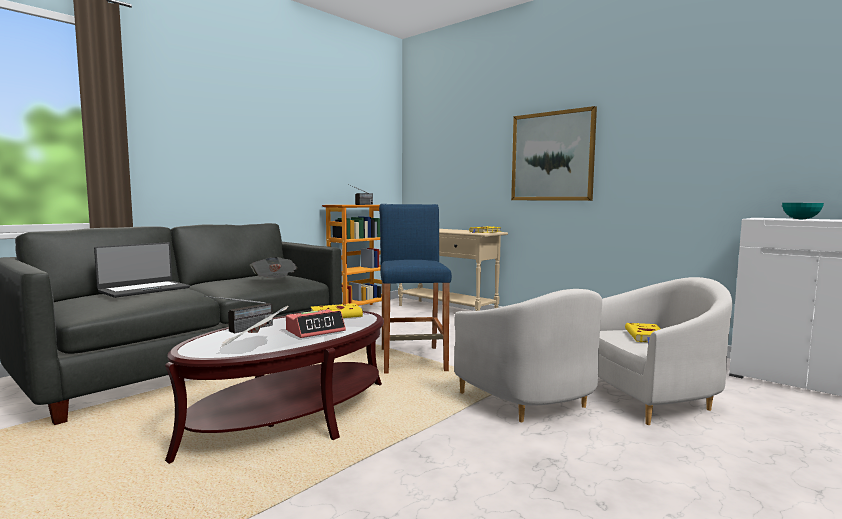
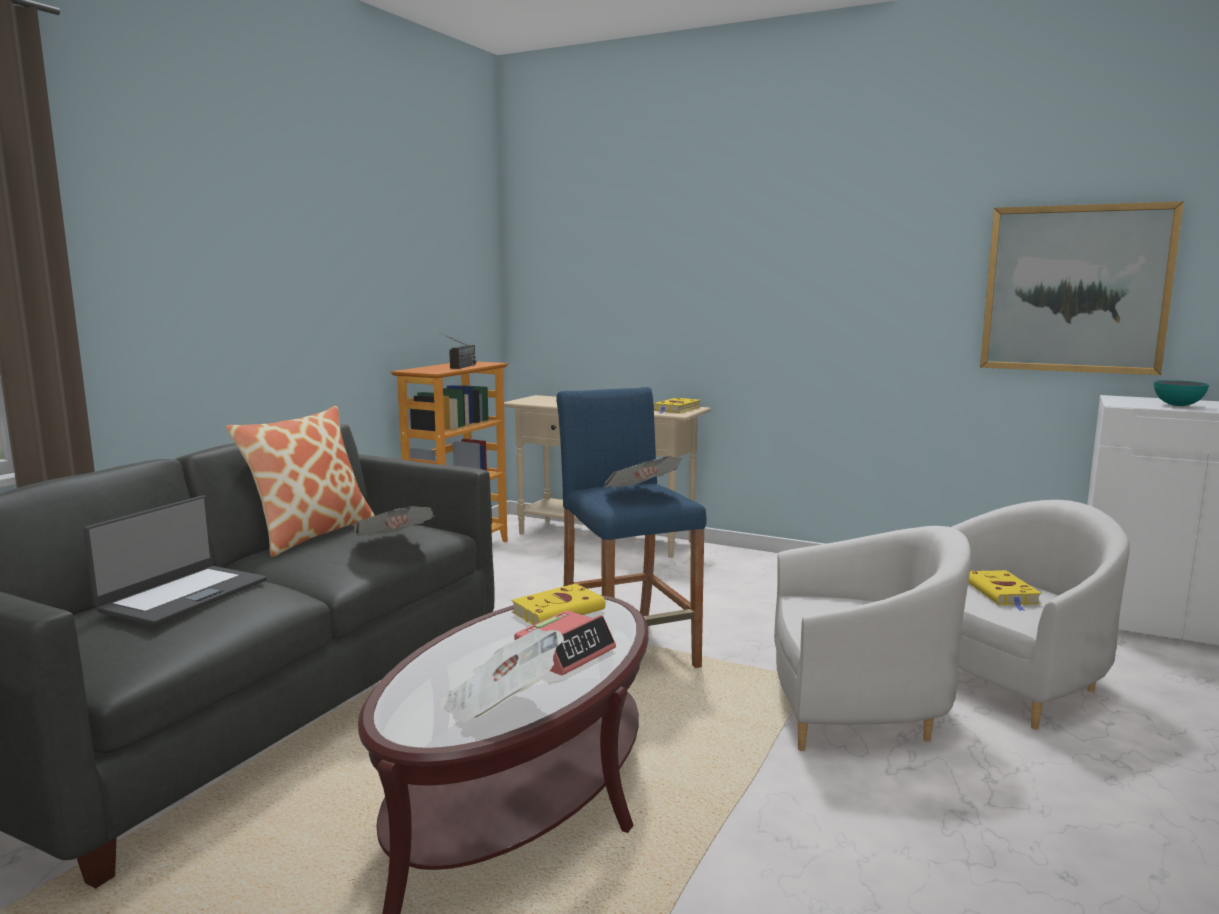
camera: 15 degrees left, 5 degrees up
radio [204,296,273,333] -> none
white armchair [454,289,602,422] -> white armchair turned 45 degrees counterclockwise [774,526,971,751]
picture [511,106,597,201] -> picture moved to [980,201,1184,375]
none -> pillow [226,406,375,557]
none -> newspaper [603,456,682,487]

